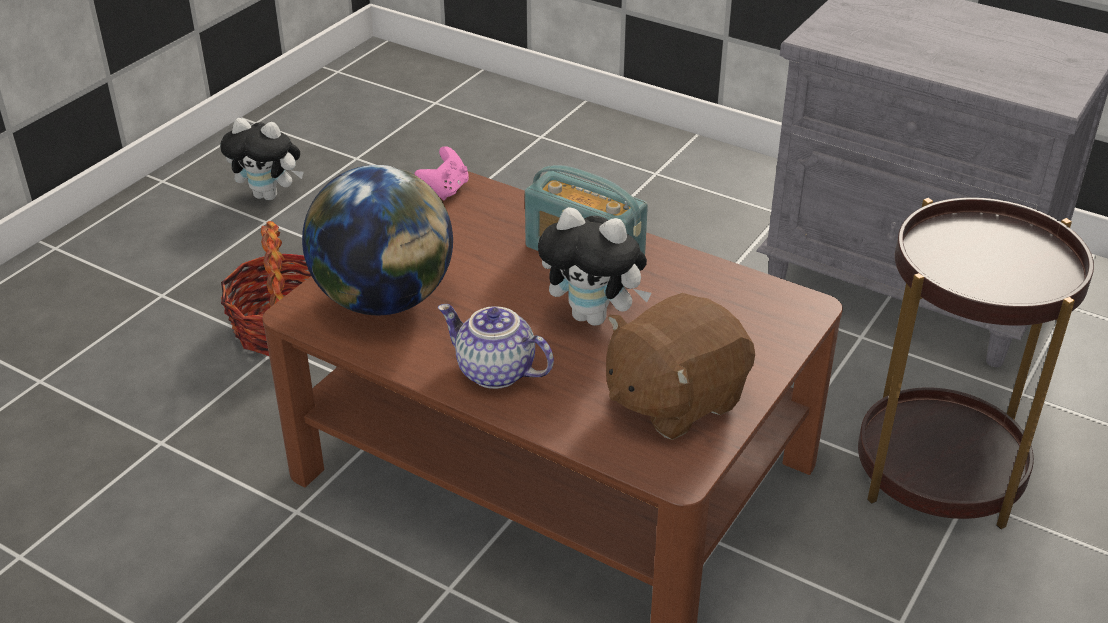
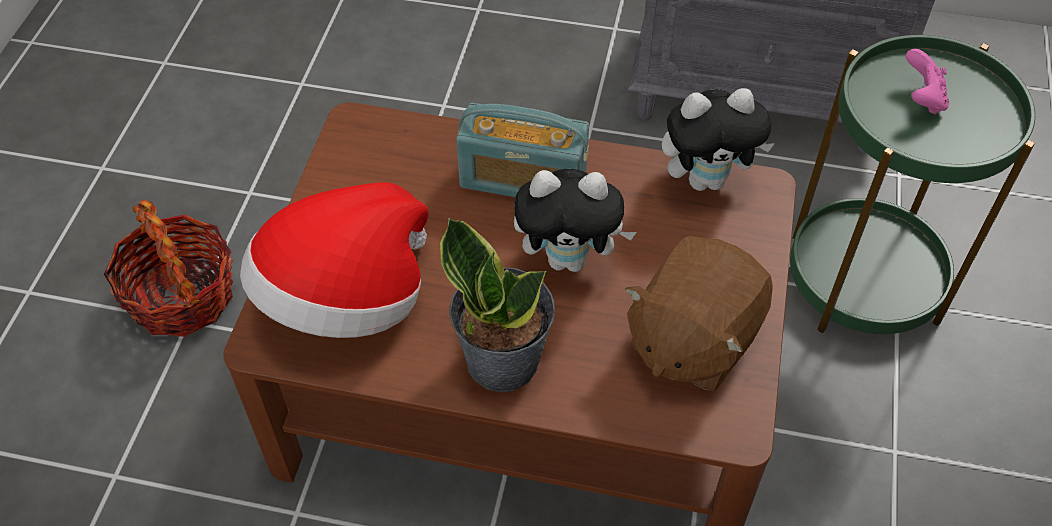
camera: 20 degrees left, 15 degrees up
plush toy [220,118,304,200] -> plush toy moved to [662,88,775,191]
globe [302,165,453,315] -> hat [240,182,429,338]
pink game controller [414,146,469,201] -> pink game controller moved to [906,49,949,115]
teapot [438,304,554,389] -> potted plant [440,218,555,392]
brown side table [858,198,1094,529] -> green side table [790,35,1035,334]

